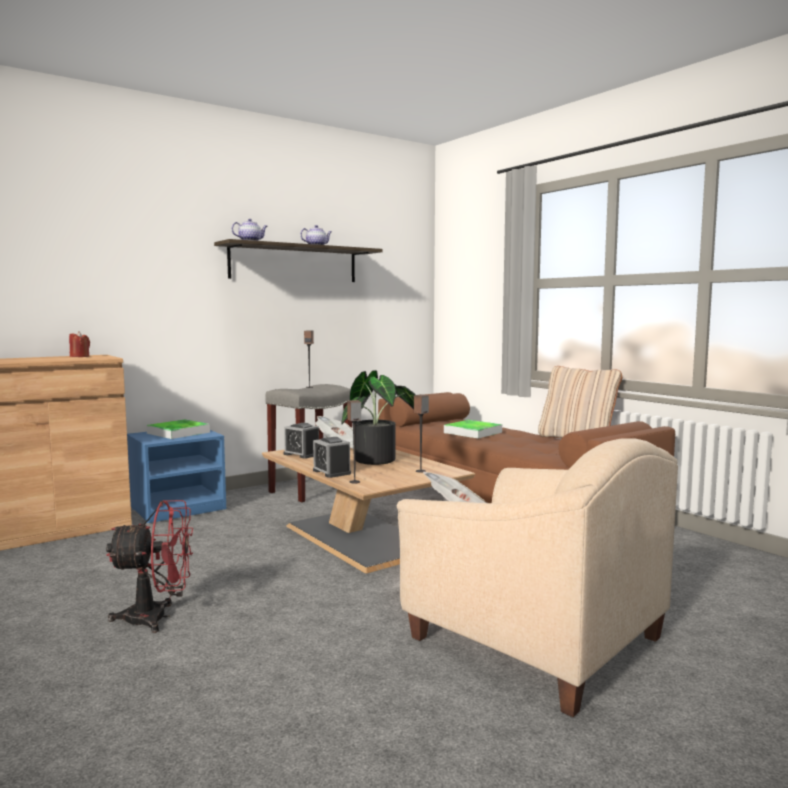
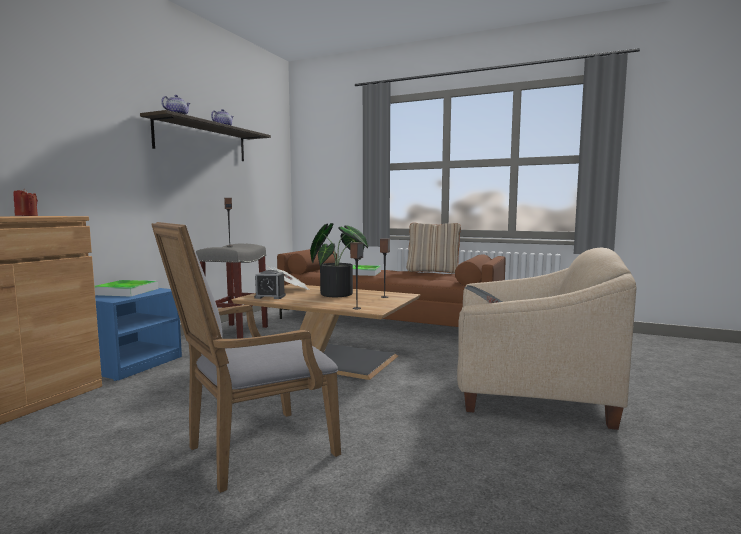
camera: 30 degrees left, 0 degrees up
red fan [106,500,193,633] -> grey armchair [151,222,341,493]
alarm clock [313,437,351,478] -> none

